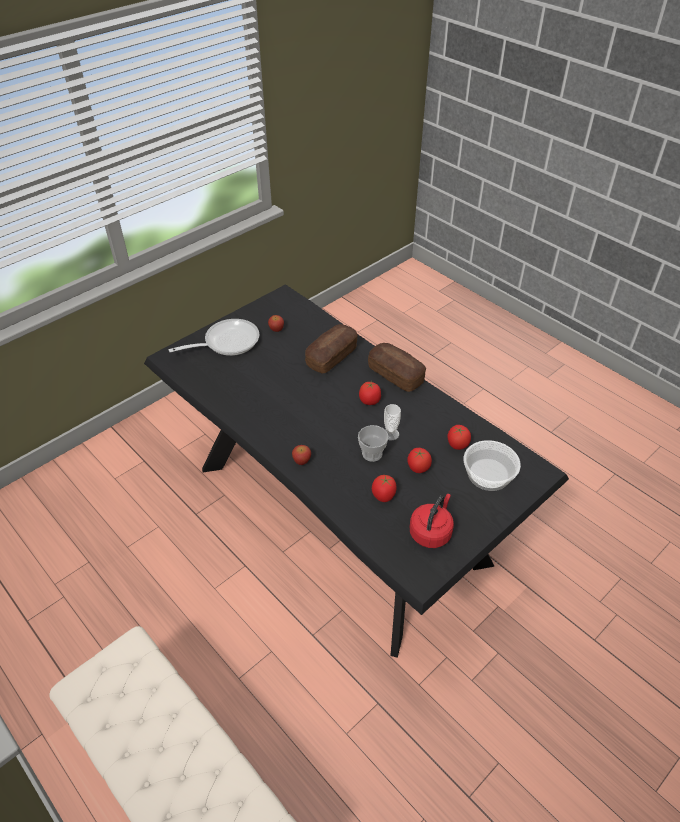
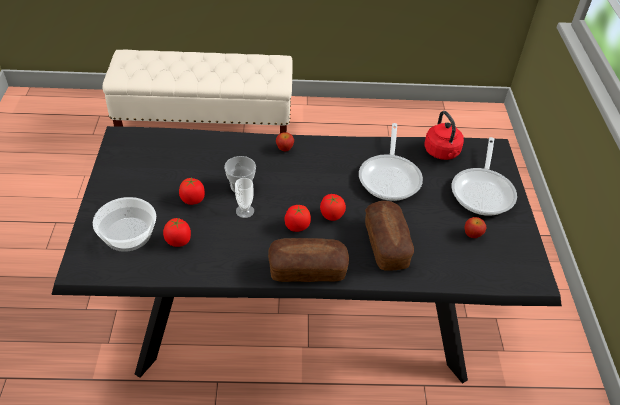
camera: 130 degrees right, 0 degrees up
tomato [372,475,397,502] -> tomato moved to [320,194,346,221]
red kettle [410,494,454,548] -> red kettle moved to [424,111,464,160]
none -> frying pan [359,123,423,201]

